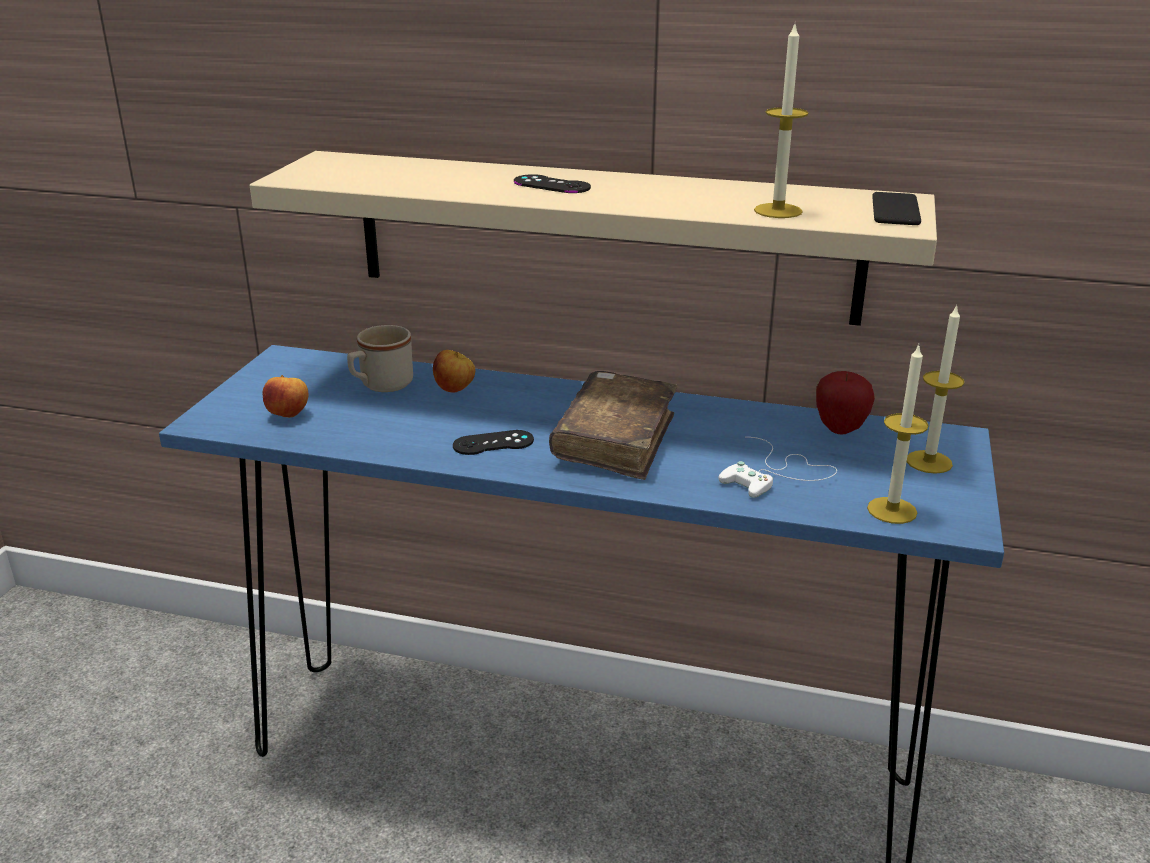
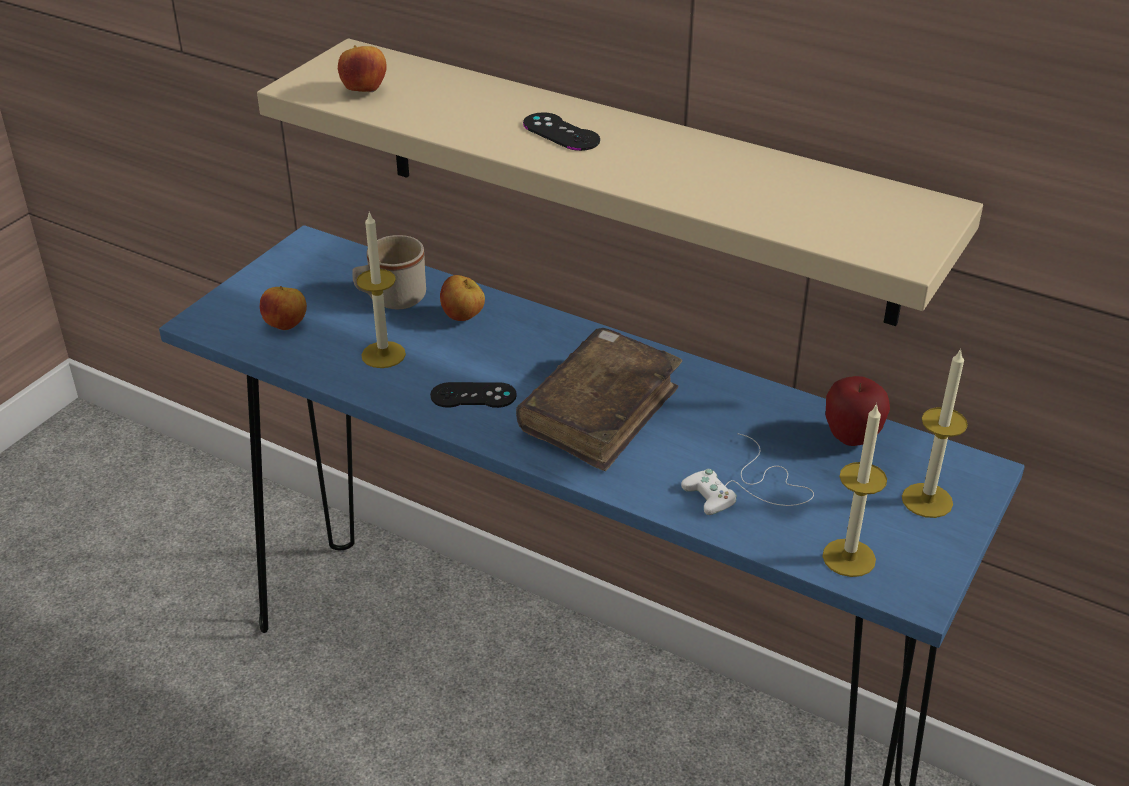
camera: 15 degrees right, 10 degrees up
candle [754,24,809,218] -> candle moved to [357,212,406,368]
phone [872,192,921,225] -> none
none -> apple [338,45,387,92]

